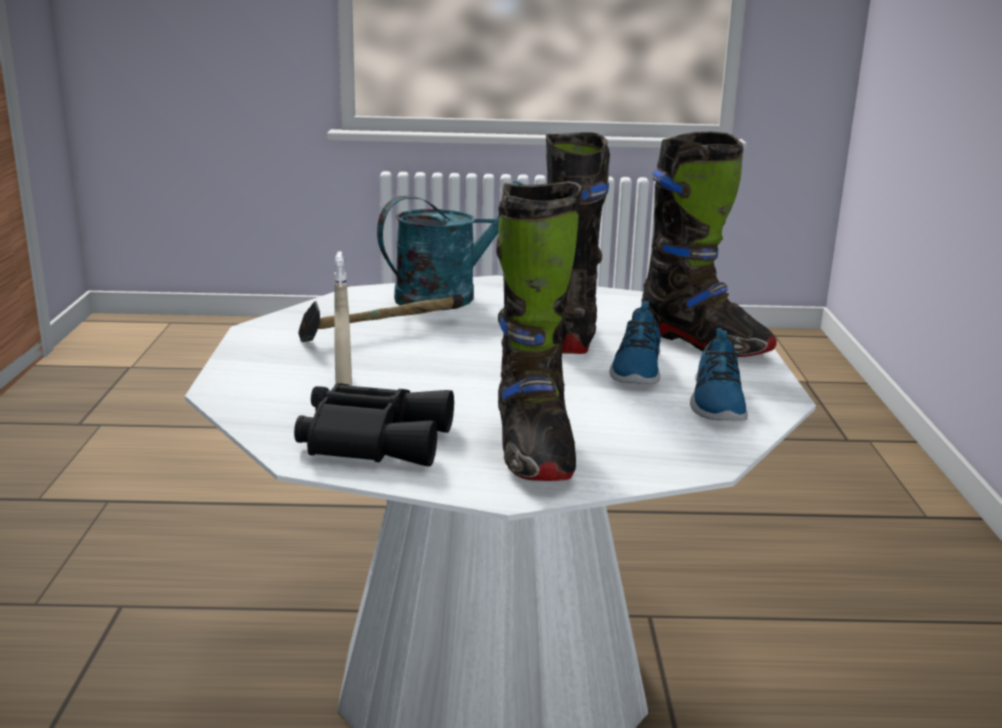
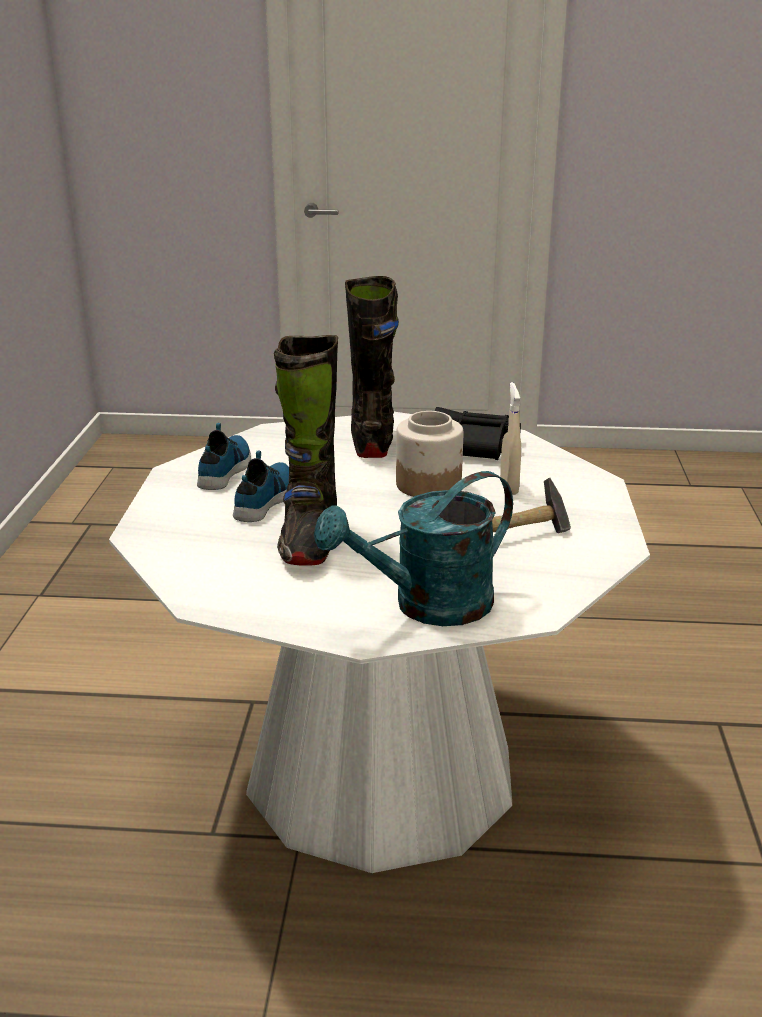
camera: 175 degrees left, 5 degrees up
black boot [641,131,777,357] -> none
none -> jar [396,411,463,497]

